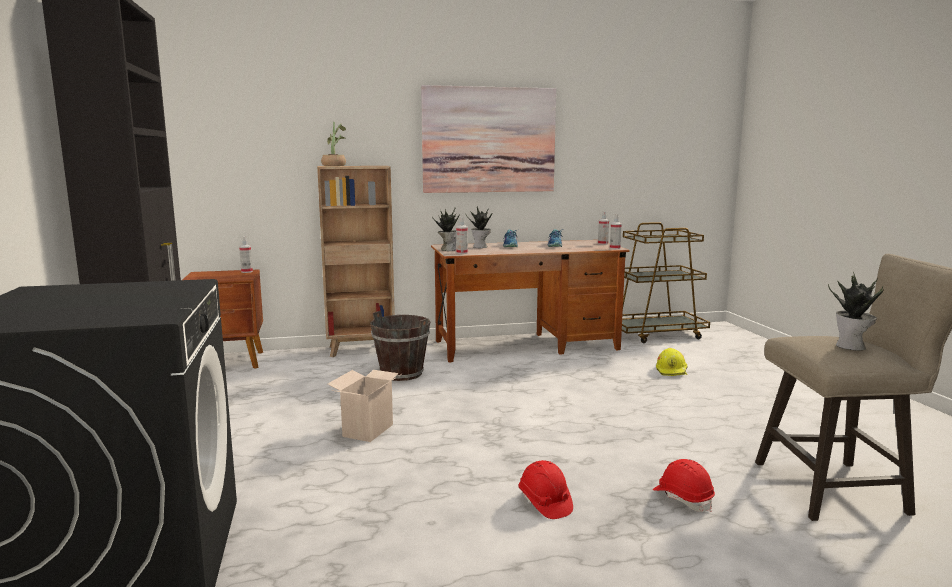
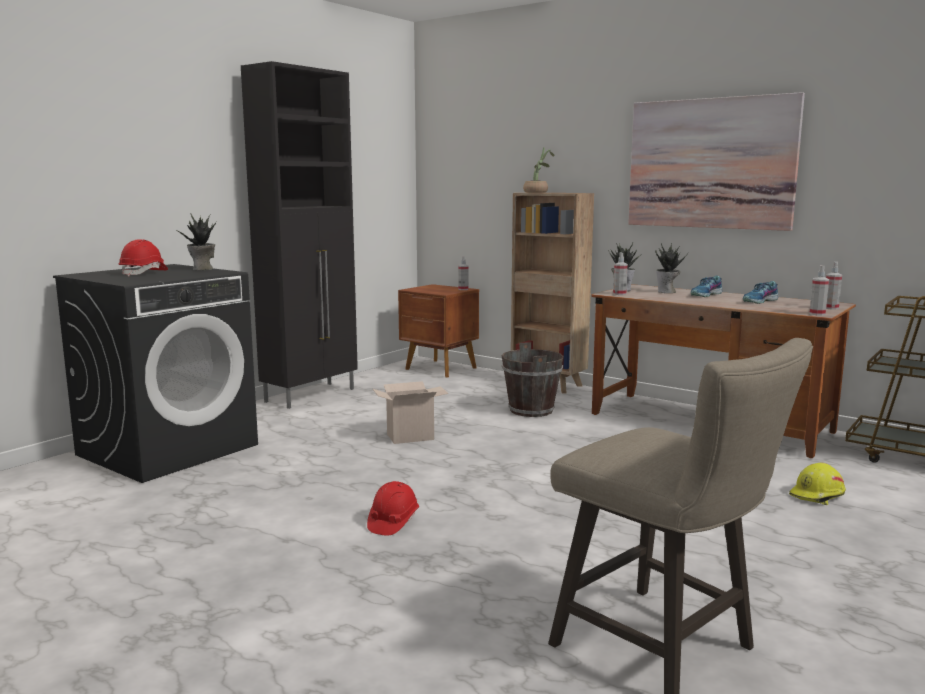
camera: 50 degrees right, 0 degrees up
red hard hat [653,459,715,512] -> red hard hat moved to [119,239,168,276]
potted plant [828,272,884,350] -> potted plant moved to [175,213,216,270]

